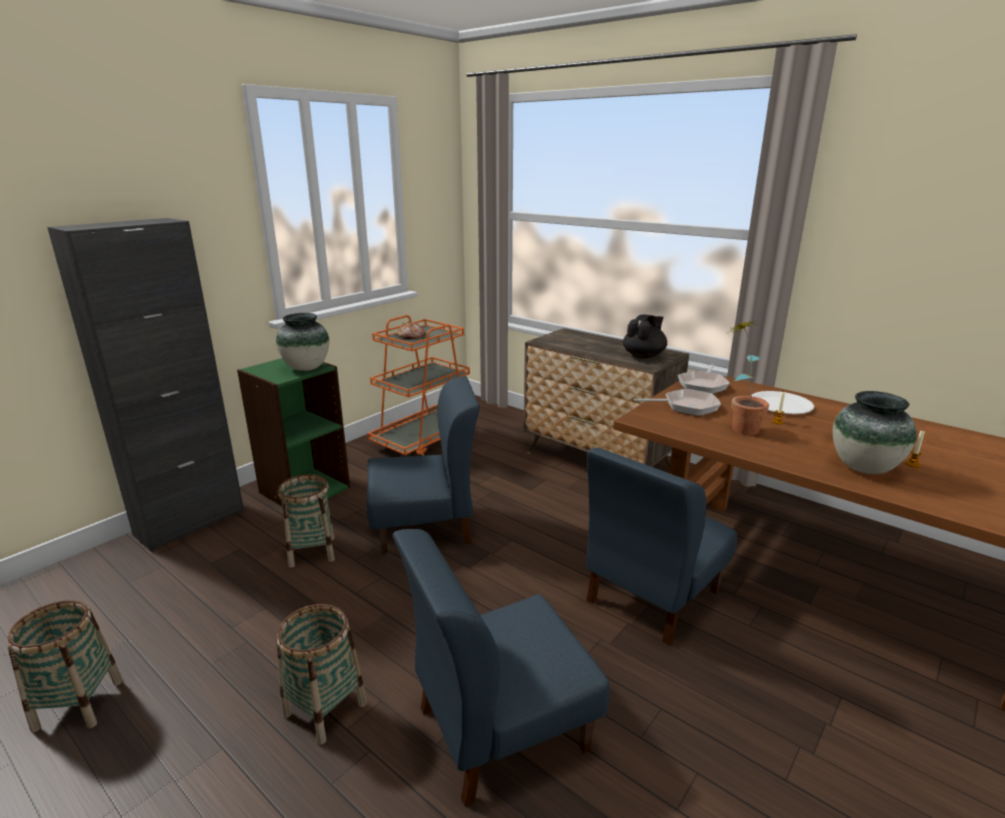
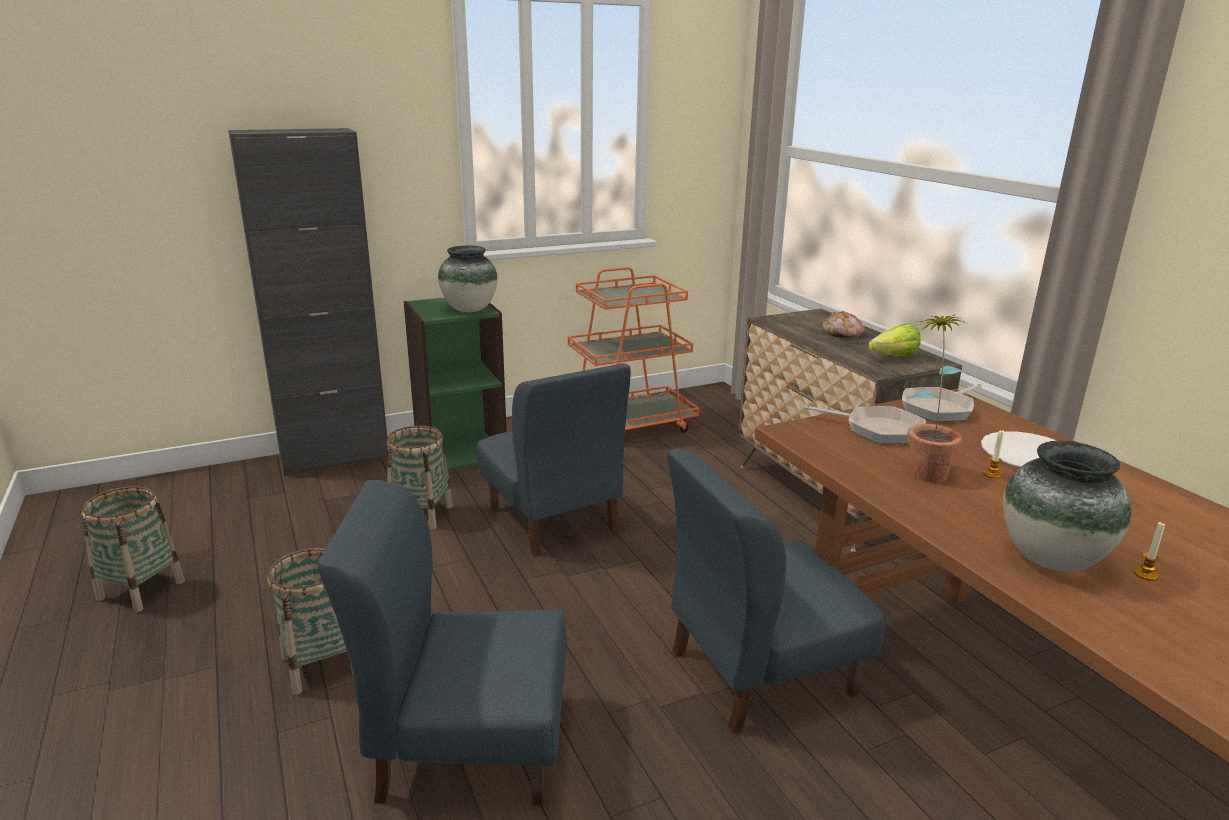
camera: 25 degrees right, 0 degrees up
blue chair [367,376,480,554] -> blue chair turned 45 degrees clockwise [476,363,631,557]
bread [397,322,426,340] -> bread moved to [822,311,865,338]
black teapot [623,315,667,358] -> lettuce [868,323,921,357]

